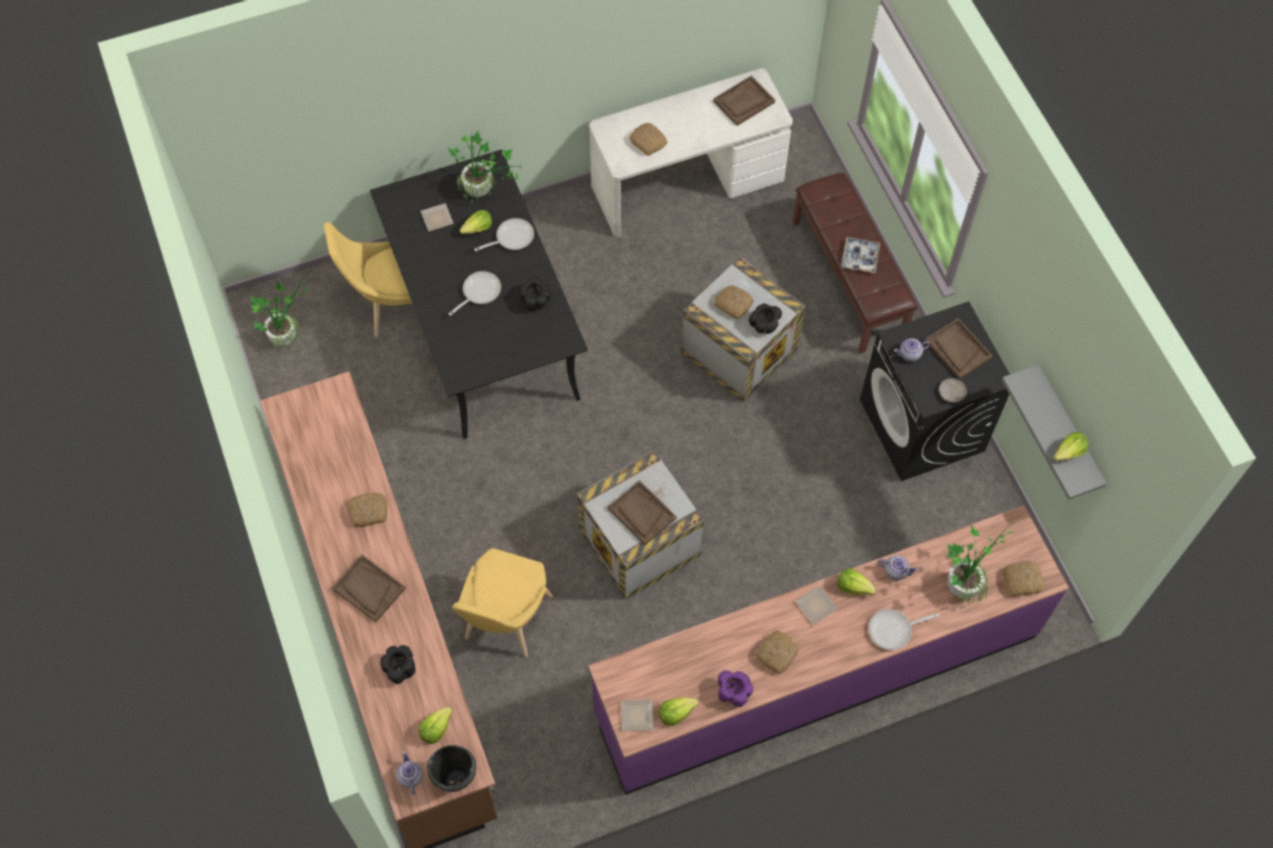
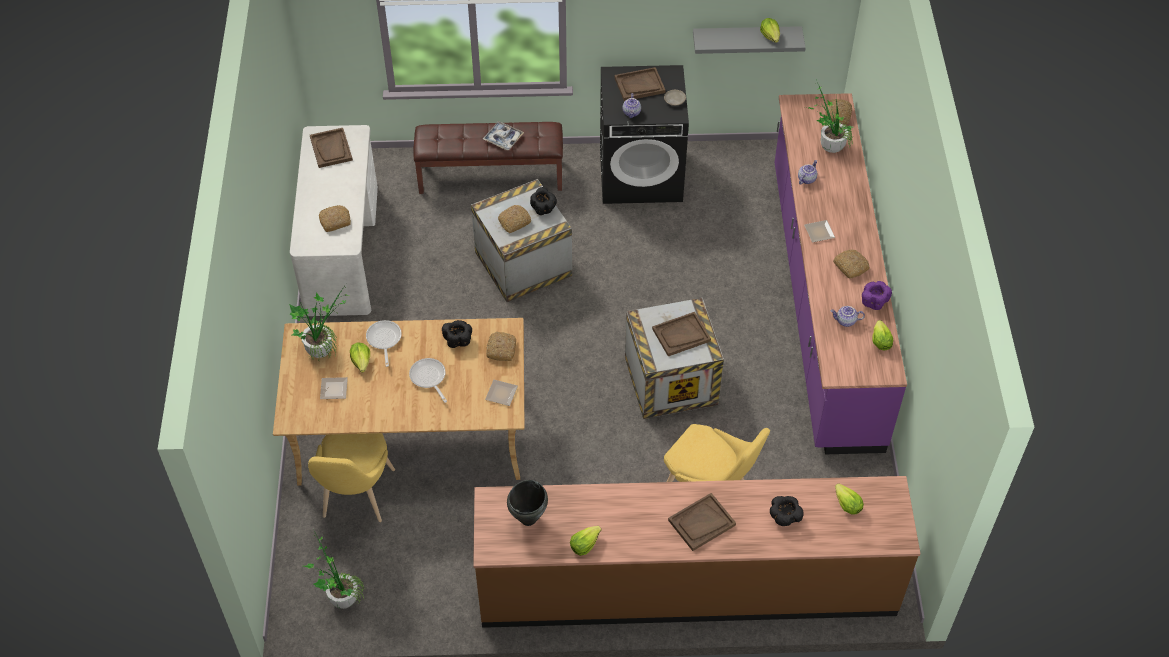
camera: 70 degrees left, 10 degrees down
bread [349,492,387,527] -> bread moved to [486,332,516,361]
black dining table [370,150,588,439] -> beige dining table [273,318,525,486]
teapot [396,751,423,795] -> teapot moved to [831,306,865,327]
black cooking pot [427,745,477,792] -> black cooking pot moved to [507,480,548,526]
plate [621,700,654,731] -> plate moved to [485,380,518,406]
lettuce [837,569,876,595] -> lettuce moved to [570,526,602,556]
frying pan [869,609,940,650] -> none

